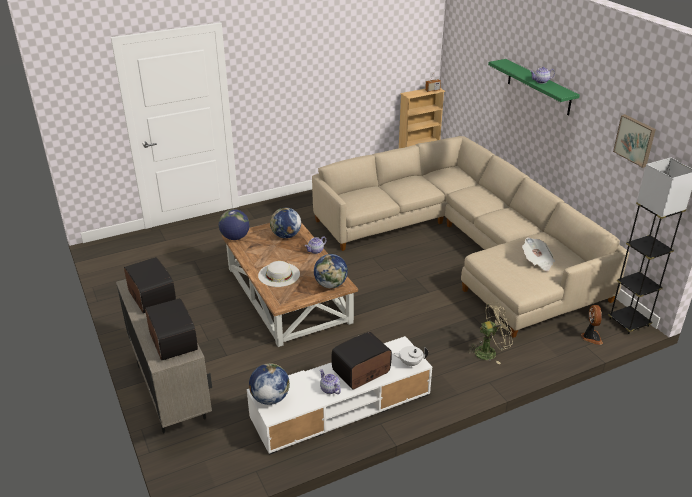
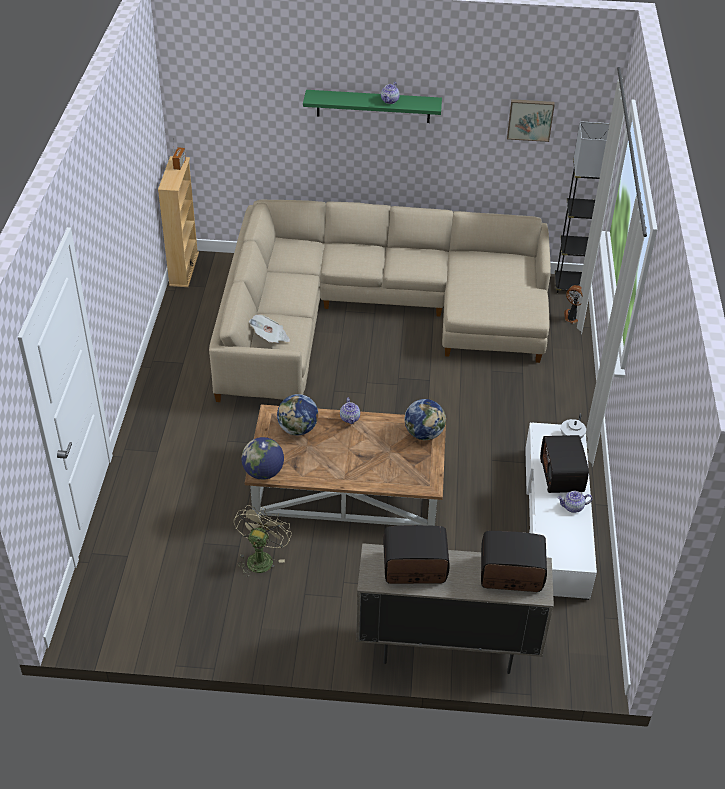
camera: 60 degrees left, 10 degrees up
globe [249,363,290,405] -> none
white hat [258,261,300,287] -> none
beige fan [467,302,513,364] -> beige fan moved to [234,505,292,577]
newspaper [522,237,555,272] -> newspaper moved to [249,315,291,343]

